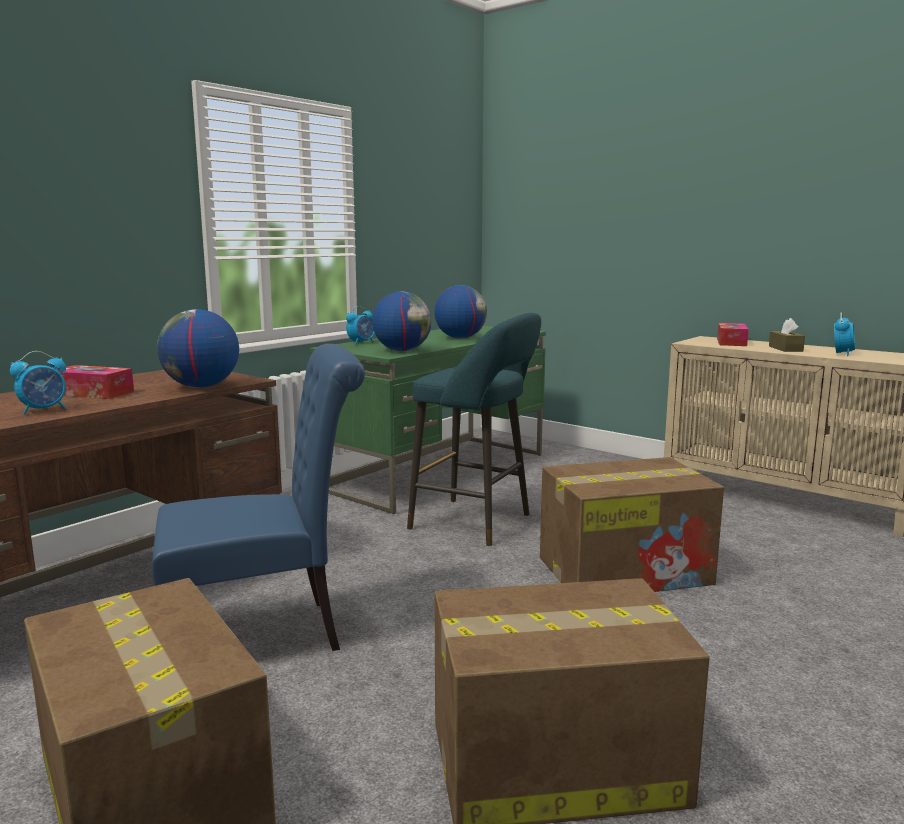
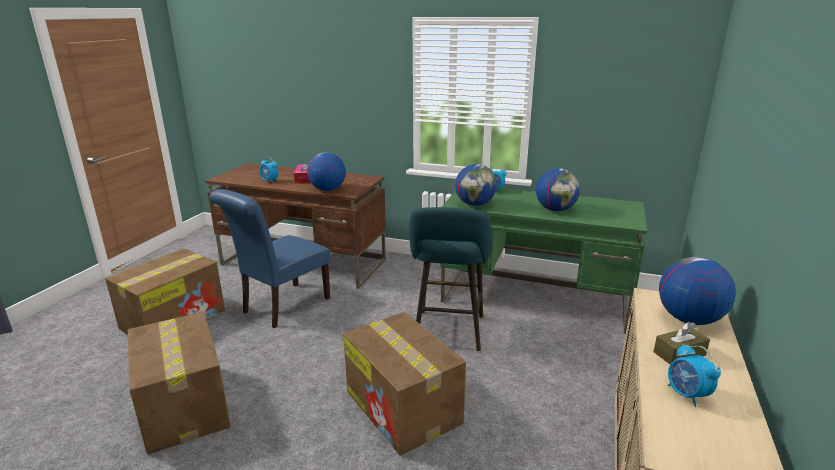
camera: 70 degrees right, 10 degrees up
blue chair [152,344,365,651] -> blue chair turned 75 degrees clockwise [210,189,331,328]
tissue box [717,323,749,346] -> globe [659,257,736,325]
alarm clock [834,313,855,356] -> alarm clock turned 60 degrees clockwise [668,344,721,407]

